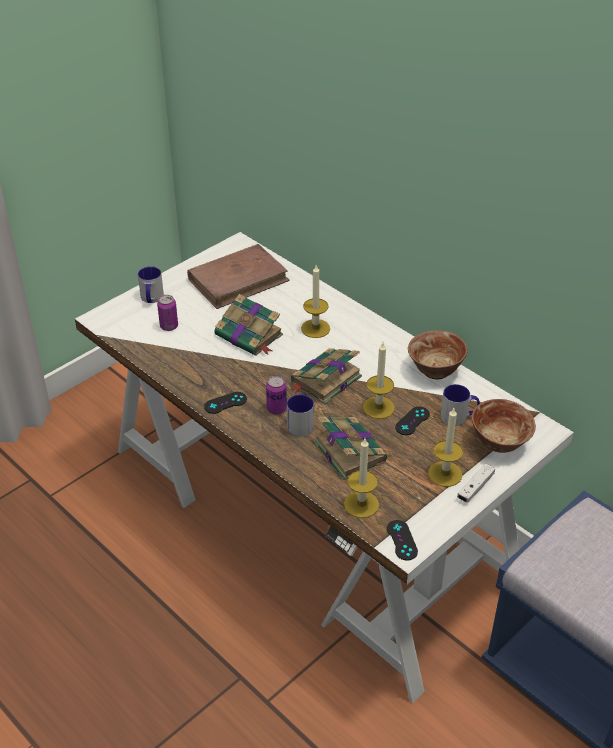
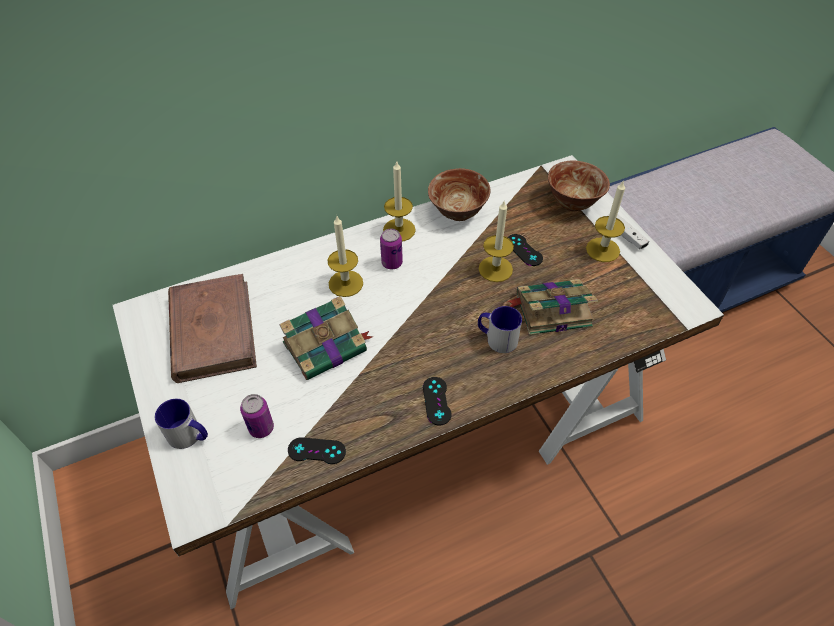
camera: 70 degrees left, 10 degrees up
can [266,376,287,415] -> can moved to [380,229,403,269]
book [290,348,362,404] -> none
candle [344,438,379,518] -> candle moved to [383,160,416,241]
black game controller [387,520,418,561] -> black game controller moved to [288,437,346,464]
mug [441,384,480,426] -> none

